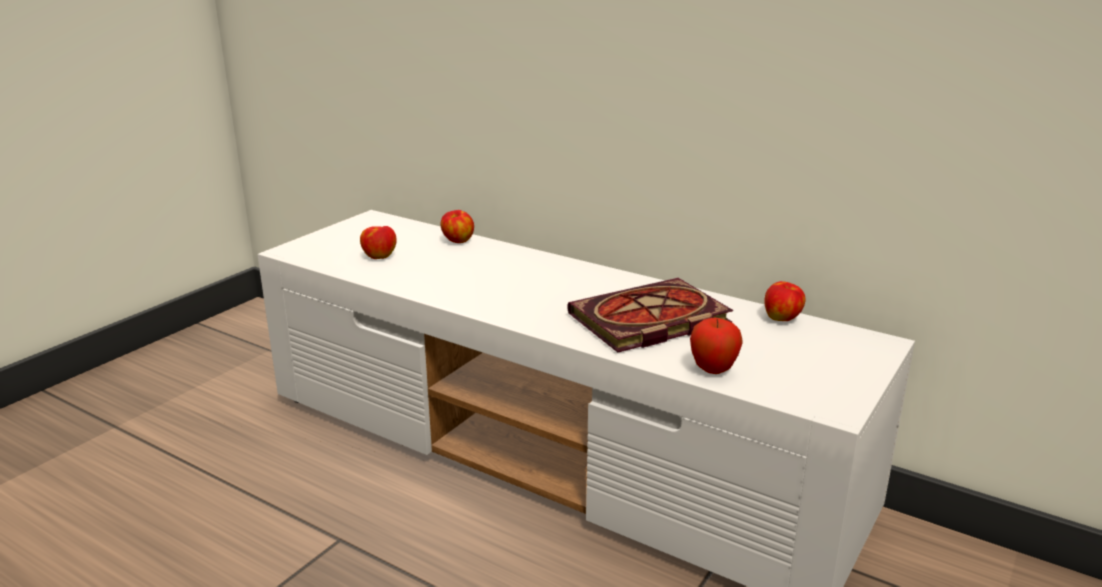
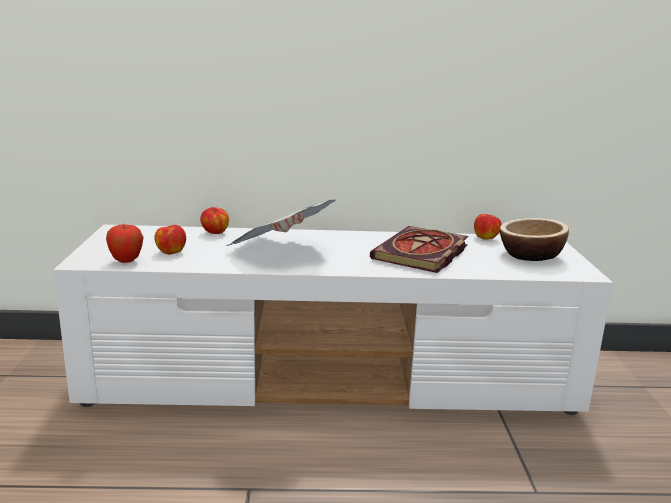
camera: 35 degrees left, 5 degrees down
apple [690,318,742,374] -> apple moved to [106,224,143,263]
none -> newspaper [226,199,336,246]
none -> bowl [500,218,569,261]

